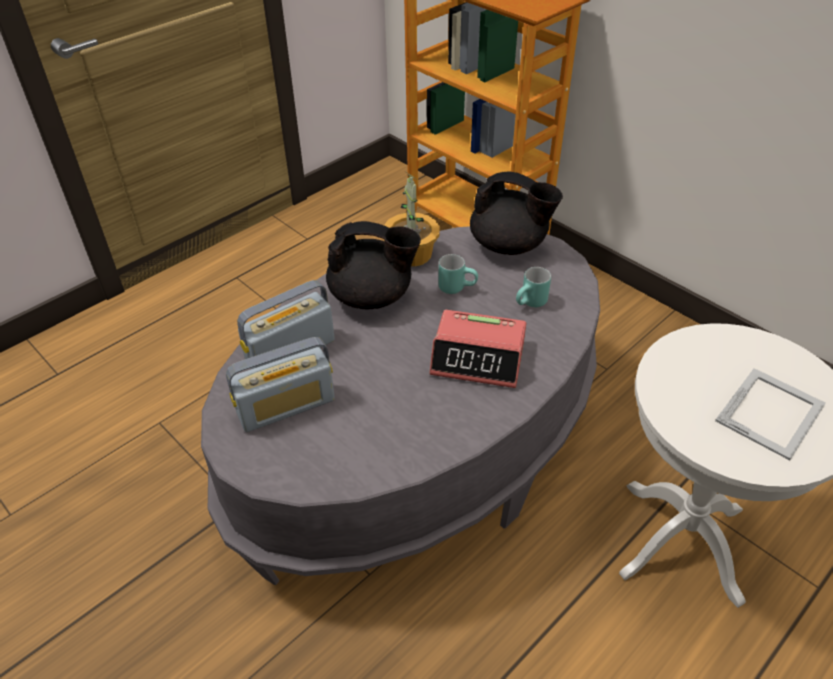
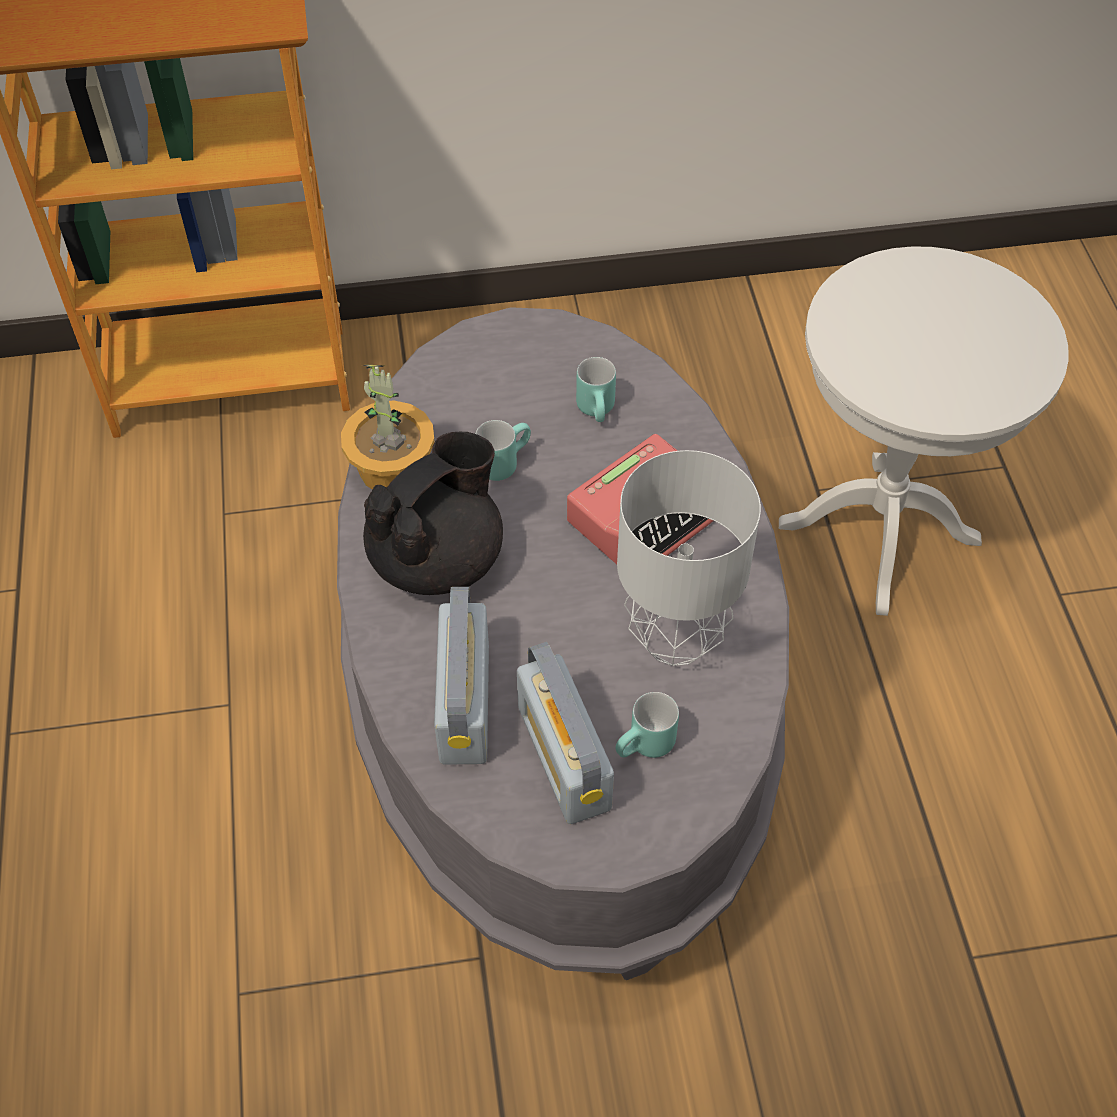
camera: 55 degrees left, 10 degrees up
radio [226,337,335,432] -> radio turned 150 degrees clockwise [517,642,614,824]
black teapot [470,171,563,255] -> none
picture frame [715,368,826,460] -> none
none -> turquoise mug [615,692,679,758]
none -> grey table lamp [617,450,761,666]

